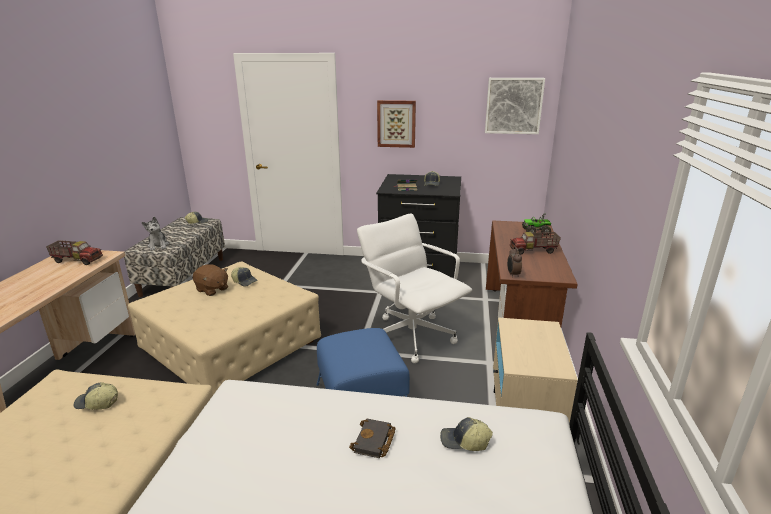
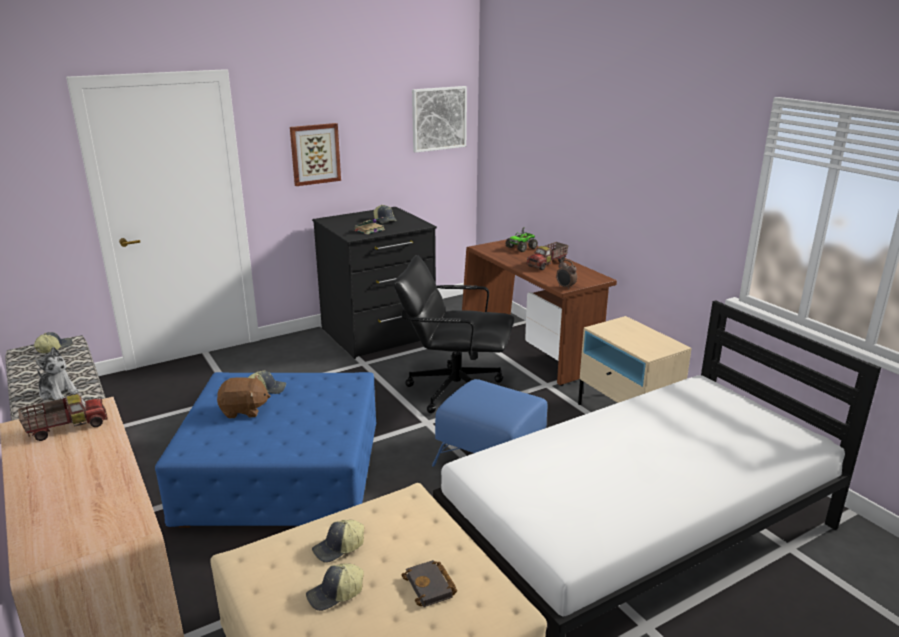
camera: 40 degrees left, 0 degrees up
beige ottoman [128,261,321,395] -> blue ottoman [155,372,376,527]
black book [349,418,396,458] -> black book moved to [401,560,457,607]
white office chair [357,214,472,363] -> black office chair [394,255,514,413]
cap [440,417,493,451] -> cap moved to [306,563,364,611]

